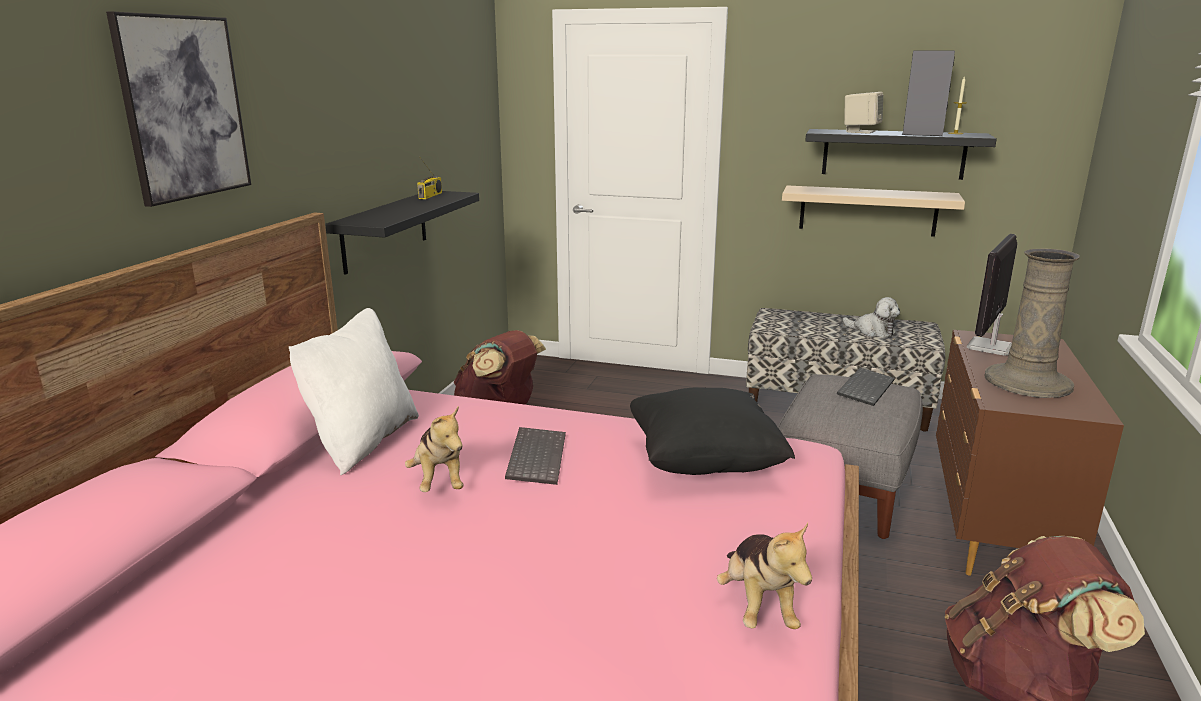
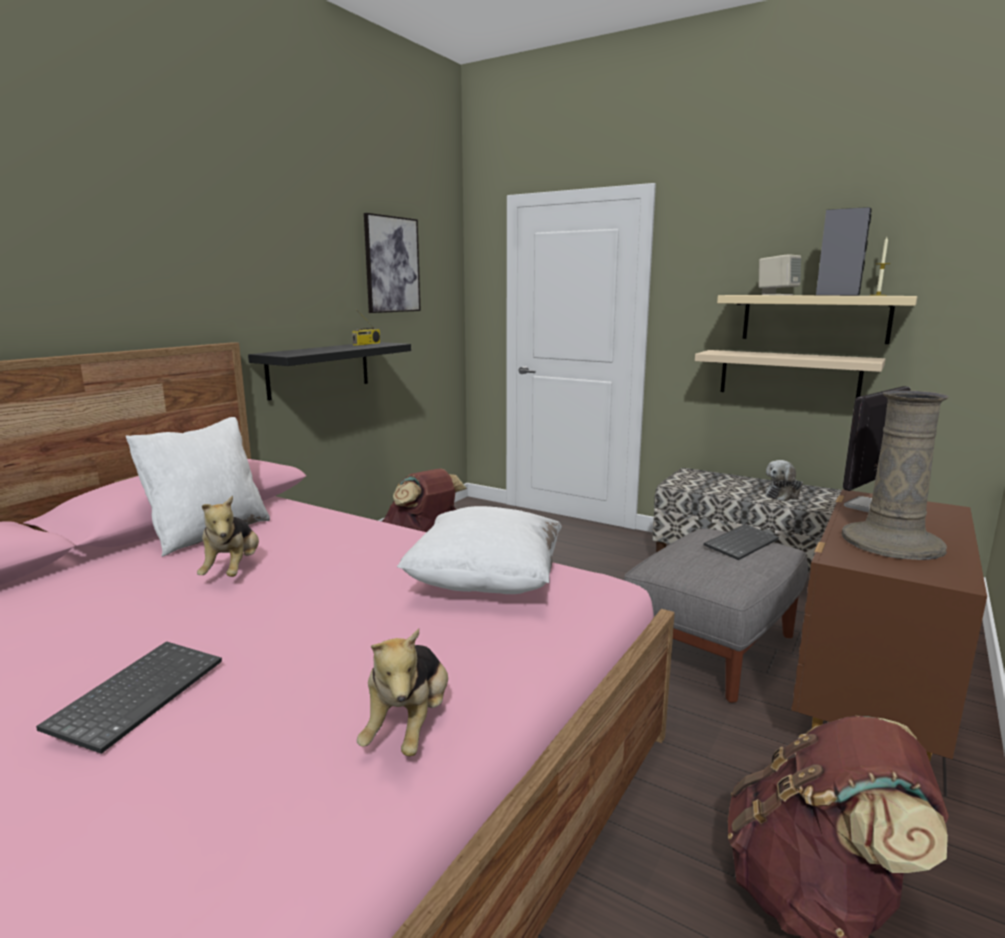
camera: 15 degrees right, 5 degrees down
picture [106,11,251,207] -> picture moved to [364,213,421,313]
keyboard [505,427,566,485] -> keyboard moved to [36,641,222,754]
black pillow [630,387,795,475] -> white pillow [397,506,562,594]
black shelf [805,129,997,180] -> beige shelf [717,295,917,344]
plush toy [843,297,900,338] -> plush toy turned 90 degrees clockwise [765,460,803,501]

